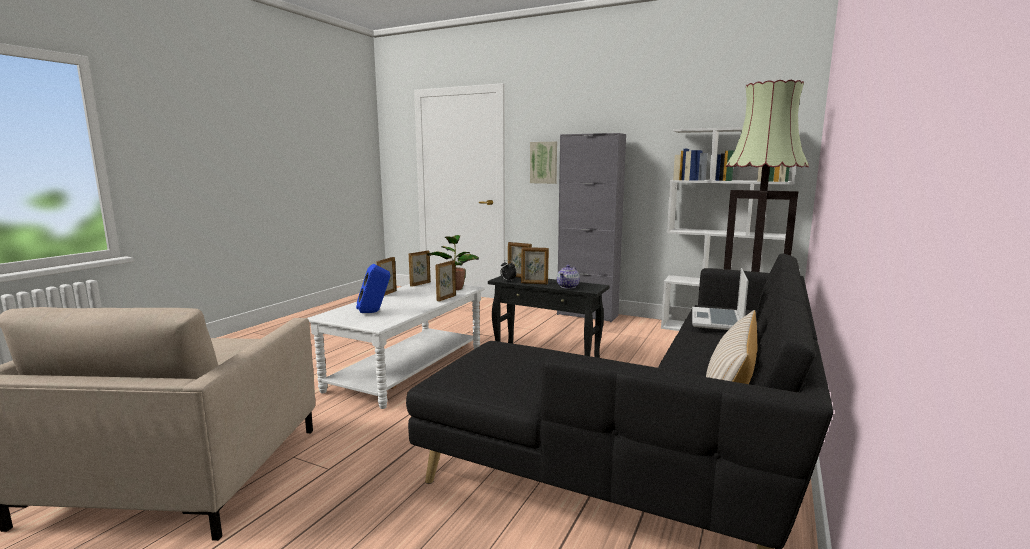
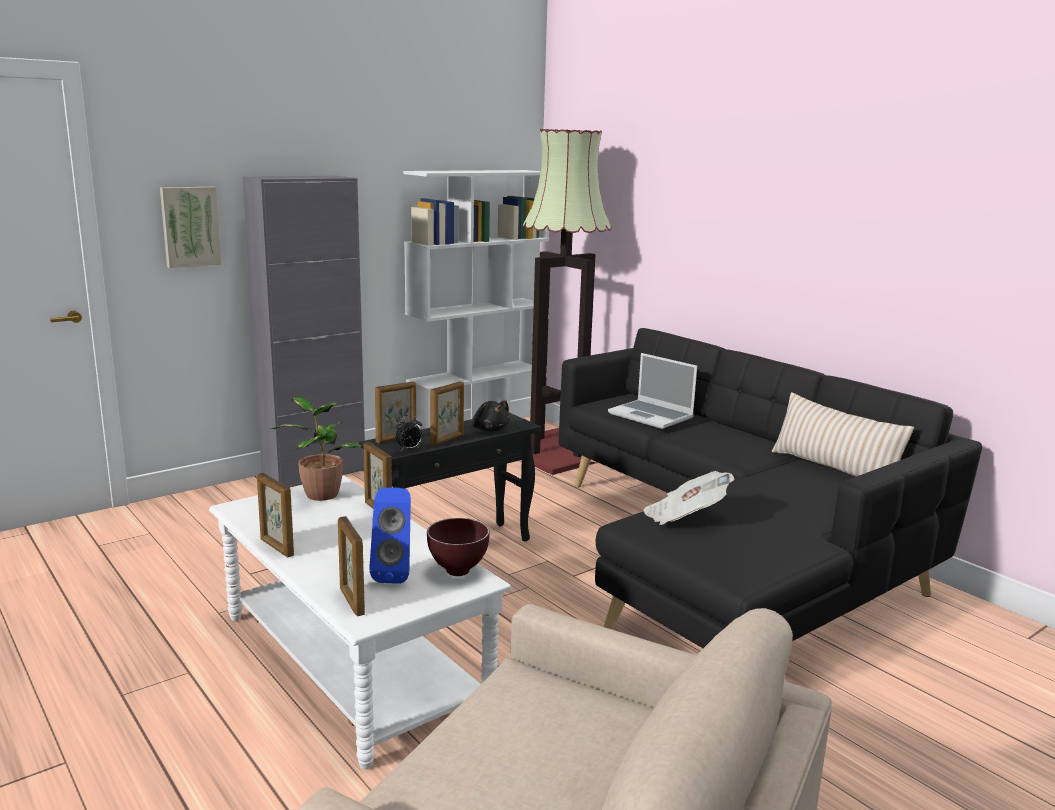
camera: 65 degrees left, 5 degrees up
picture frame [409,250,431,287] -> picture frame moved to [338,516,365,616]
teapot [557,265,580,289] -> black plush toy [472,400,510,431]
none -> brown bowl [427,518,490,576]
none -> newspaper [643,471,734,525]

